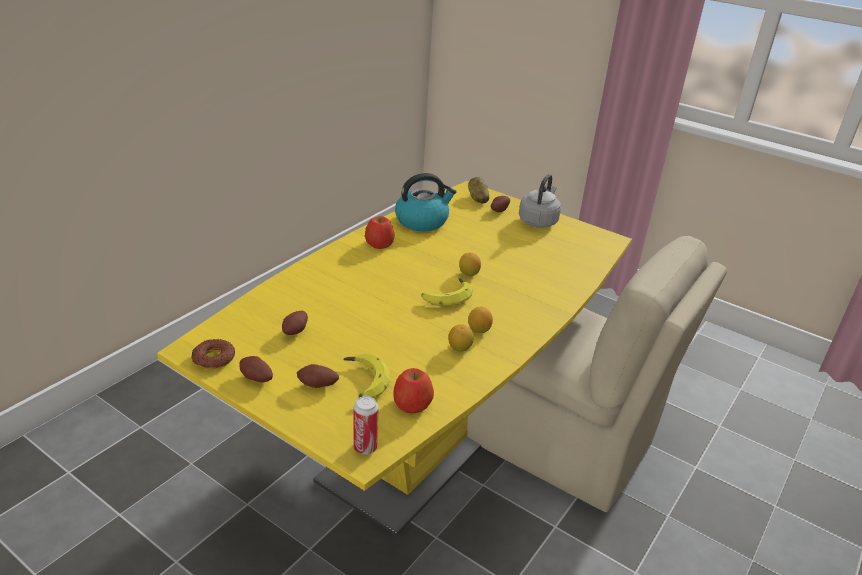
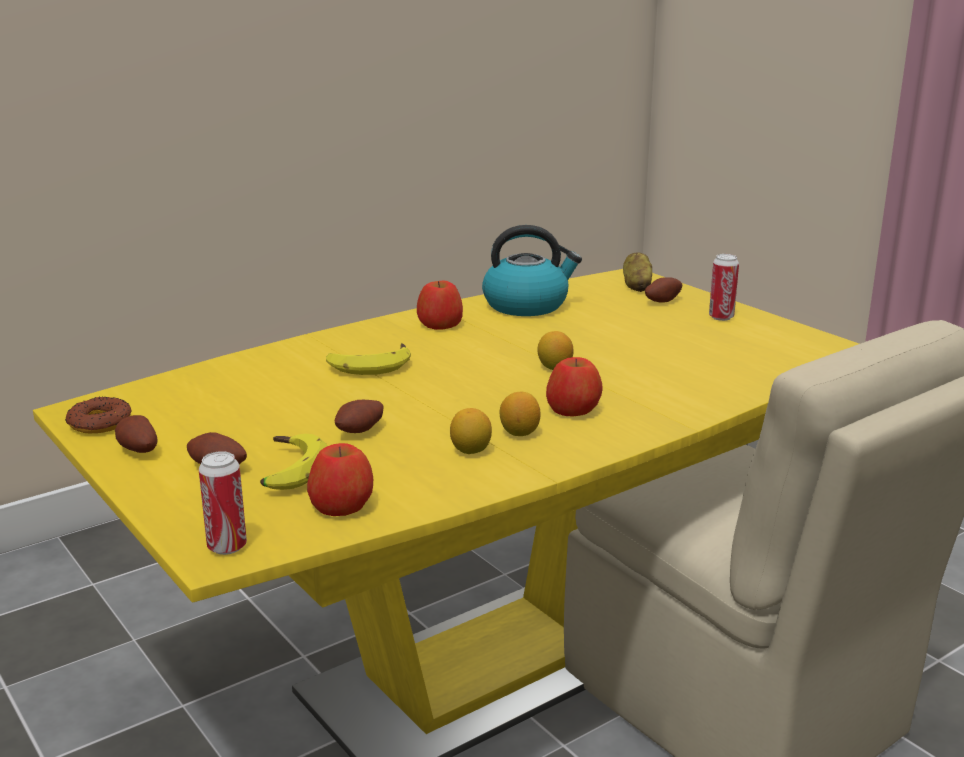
camera: 20 degrees right, 10 degrees down
potato [282,311,308,335] -> potato moved to [334,400,384,433]
banana [421,278,473,306] -> banana moved to [326,343,411,375]
grey kettle [519,174,561,228] -> can [709,254,739,321]
none -> apple [546,357,603,416]

